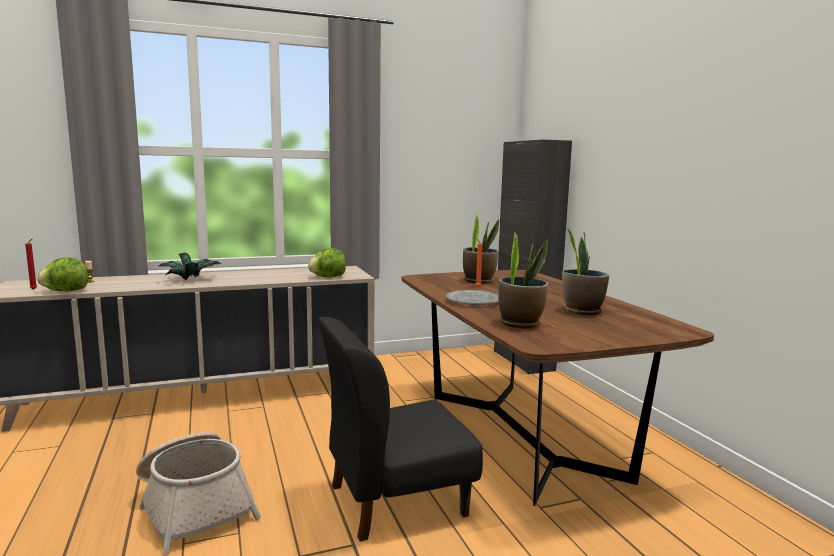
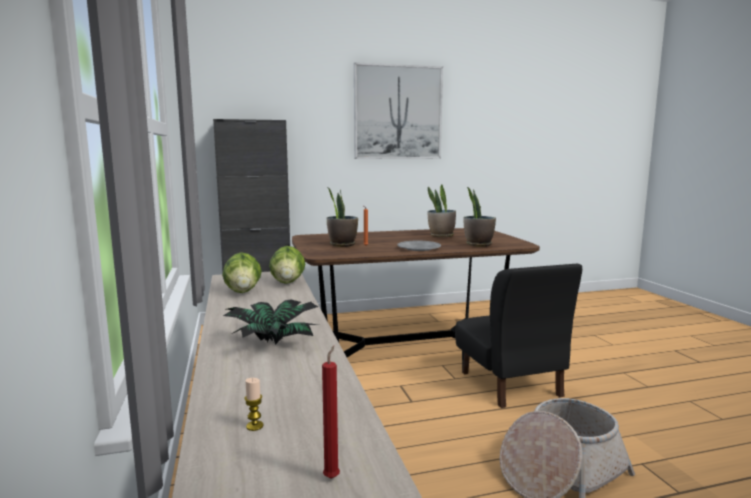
camera: 85 degrees left, 0 degrees up
lettuce [37,257,88,291] -> lettuce moved to [222,252,262,293]
none -> picture [354,62,443,159]

